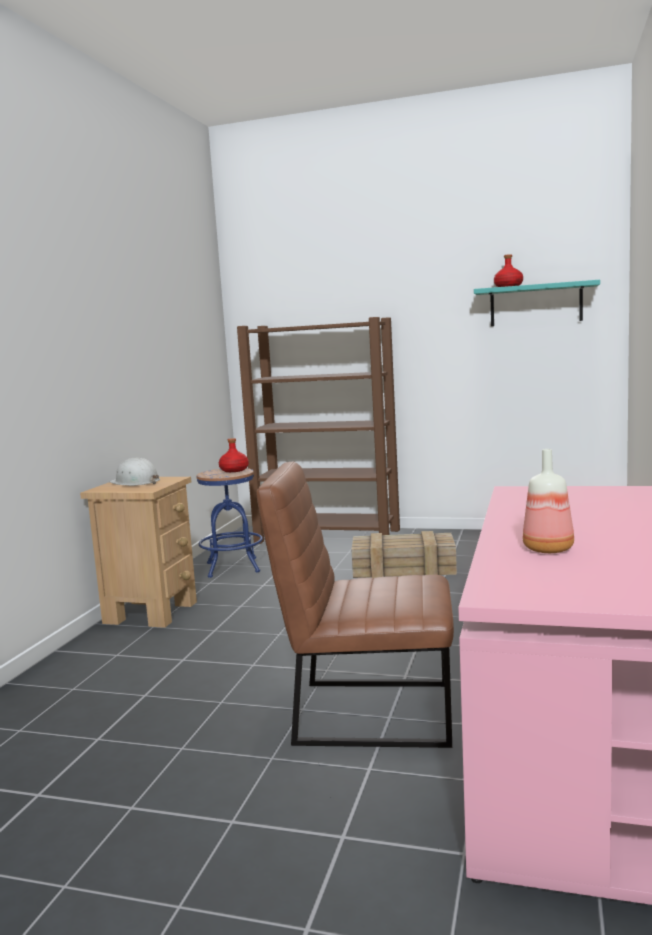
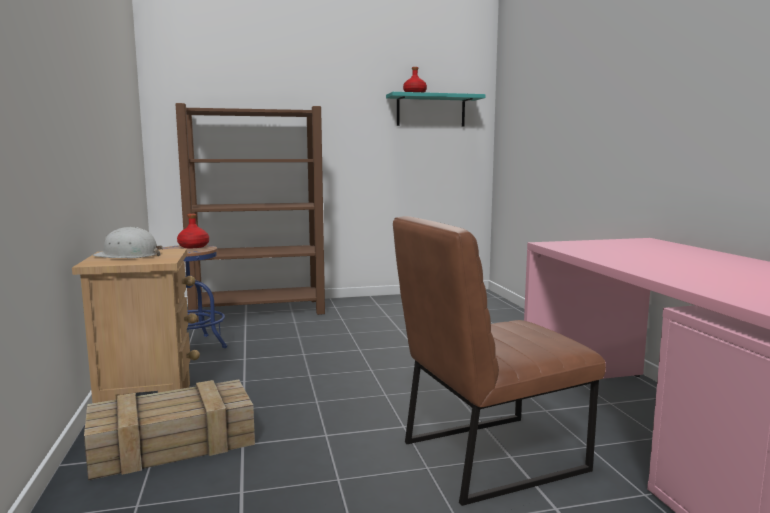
camera: 30 degrees left, 0 degrees up
crate [352,531,457,578] -> crate moved to [84,380,255,480]
bottle [523,449,574,553] -> none

